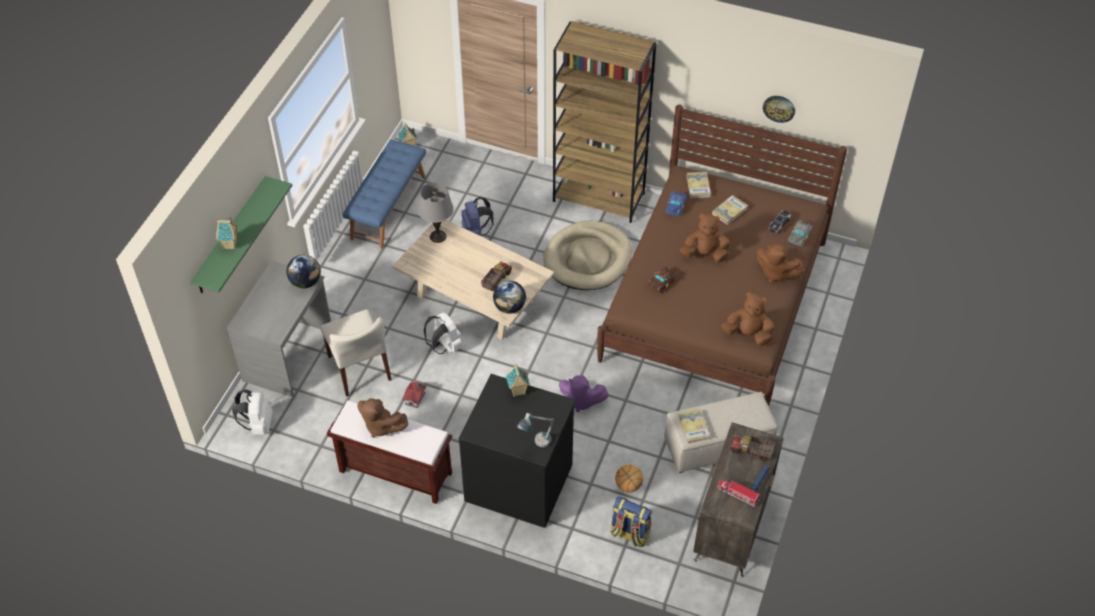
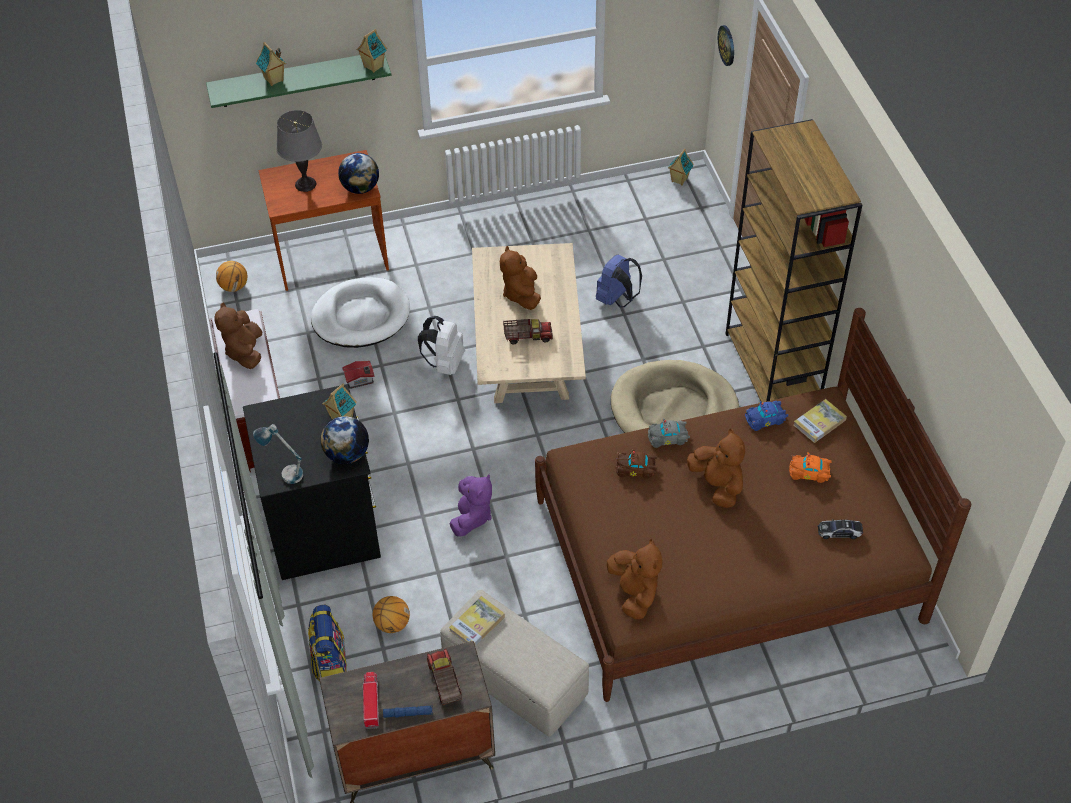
camera: 55 degrees right, 0 degrees up
grey desk [227,261,331,397] -> brown desk [258,150,389,291]
white backpack [232,389,273,435] -> basketball [216,261,247,292]
beige chair [320,309,392,397] -> white dog bed [311,277,410,348]
blue bench [343,140,426,249] -> none
grey table lamp [418,182,454,243] -> grey table lamp moved to [276,110,322,192]
globe [493,281,526,314] -> globe moved to [321,416,369,464]
purple plush toy [559,375,609,412] -> purple plush toy turned 150 degrees counterclockwise [449,474,492,537]
book [712,195,748,225] -> orange toy car [789,452,832,483]
brown plush toy [757,244,805,283] -> brown plush toy moved to [500,246,541,310]
wall clock [763,96,795,123] -> wall clock moved to [718,25,734,66]
grey toy car [788,220,812,246] -> grey toy car moved to [648,419,690,448]
none -> toy house [356,29,387,73]

